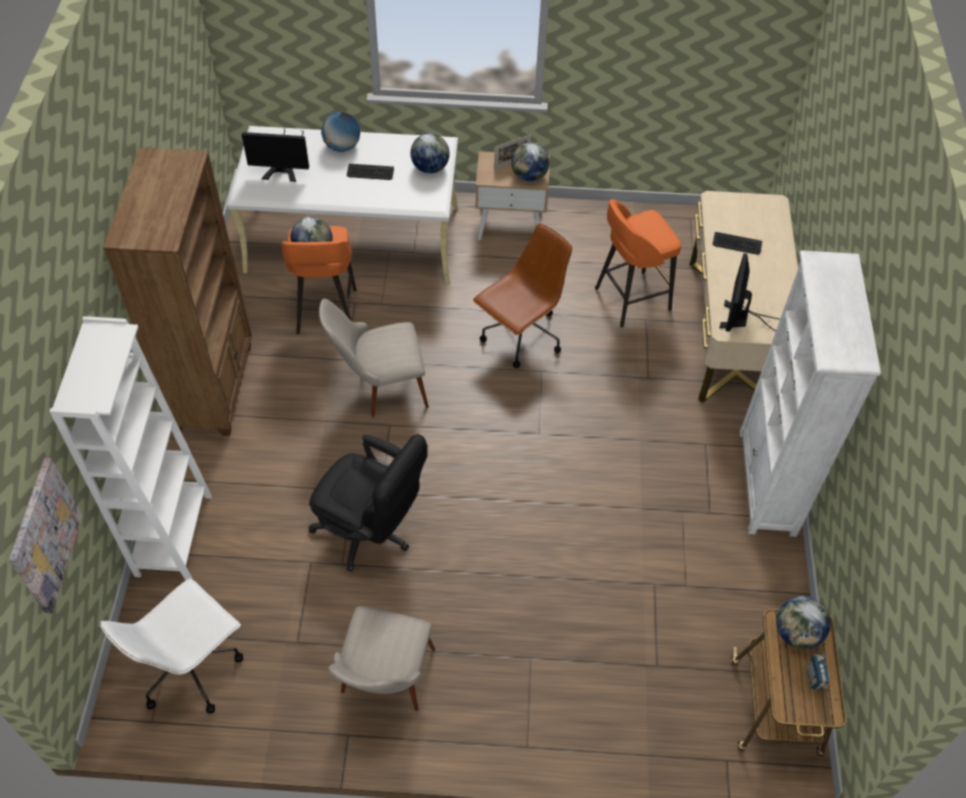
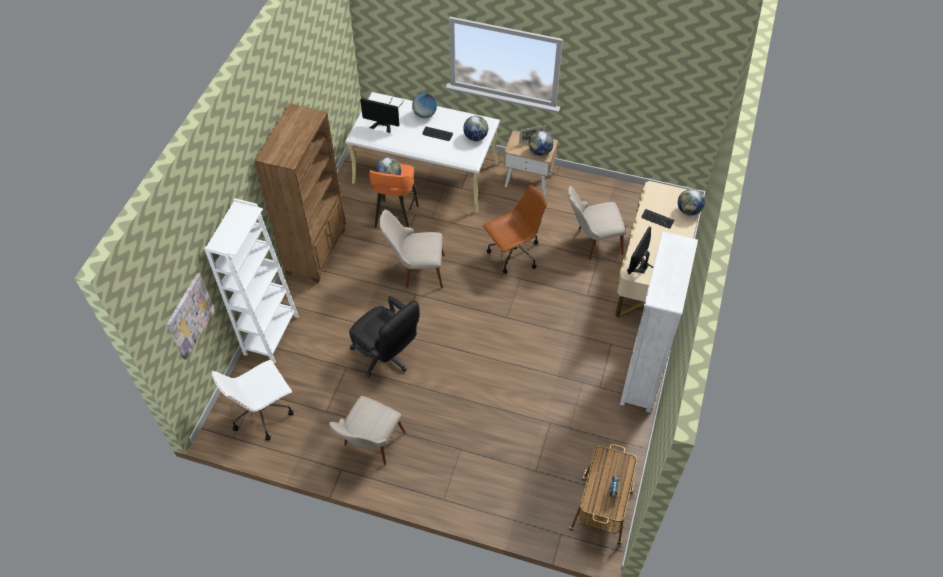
camera: 15 degrees right, 0 degrees up
orange stool [595,199,681,327] -> beige chair [568,186,626,260]
globe [776,596,831,649] -> globe moved to [678,189,705,216]

